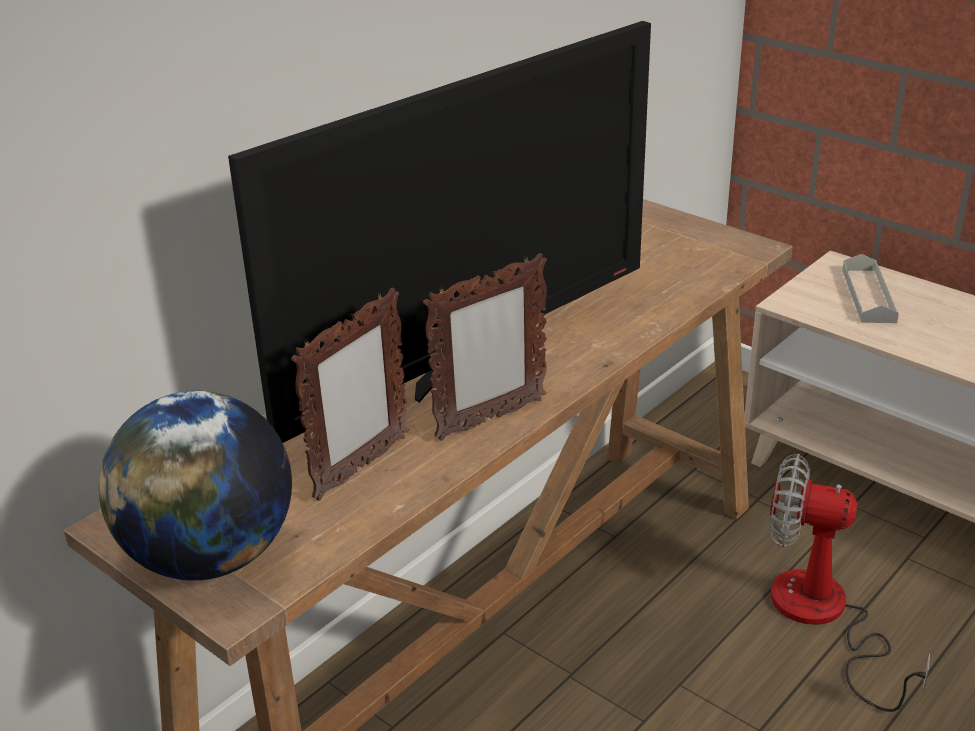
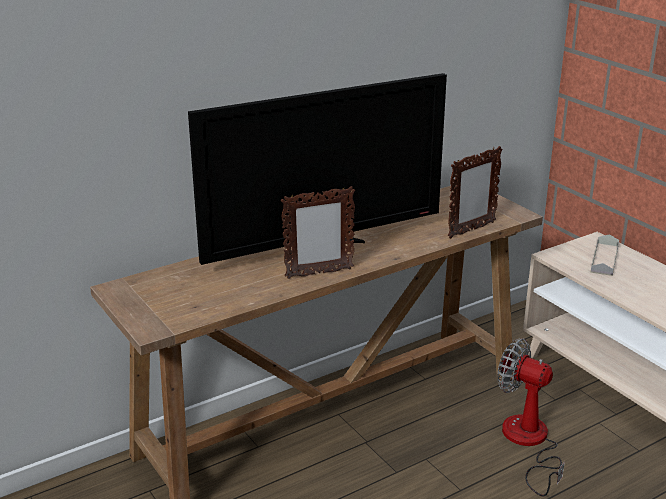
camera: 15 degrees right, 5 degrees down
globe [99,391,292,580] -> none
picture frame [291,287,409,501] -> picture frame moved to [448,146,503,238]

